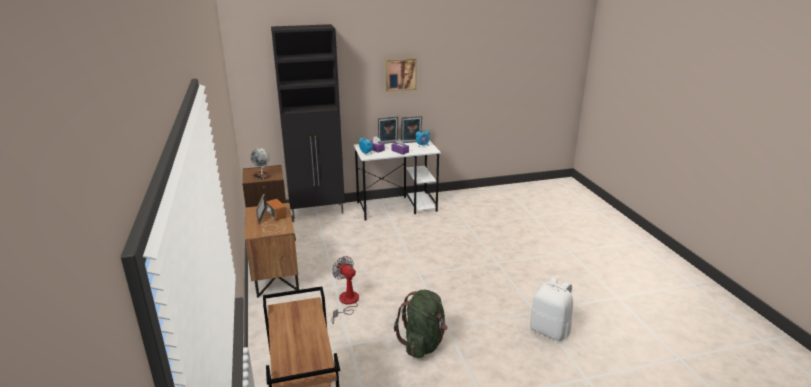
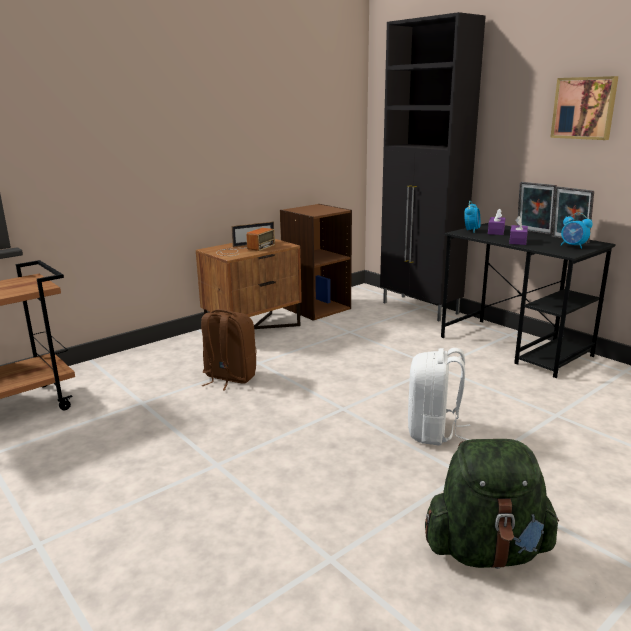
camera: 65 degrees right, 5 degrees down
globe [250,148,272,180] -> none
fan [331,256,359,324] -> brown backpack [201,309,257,391]
white desk [354,141,441,220] -> black desk [441,223,615,378]
green backpack [394,290,448,358] -> green backpack moved to [425,439,559,569]
white backpack [530,277,573,341] -> white backpack moved to [408,348,471,446]

